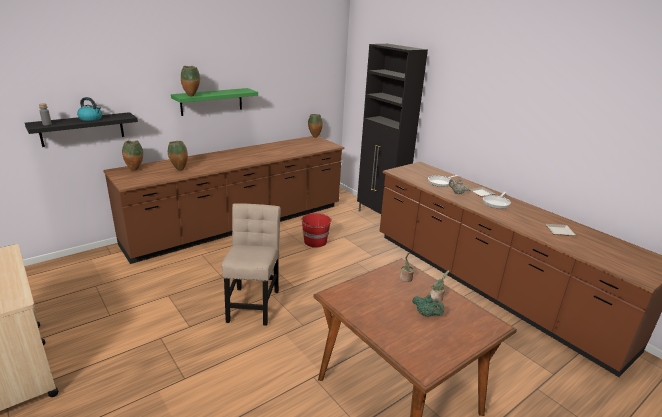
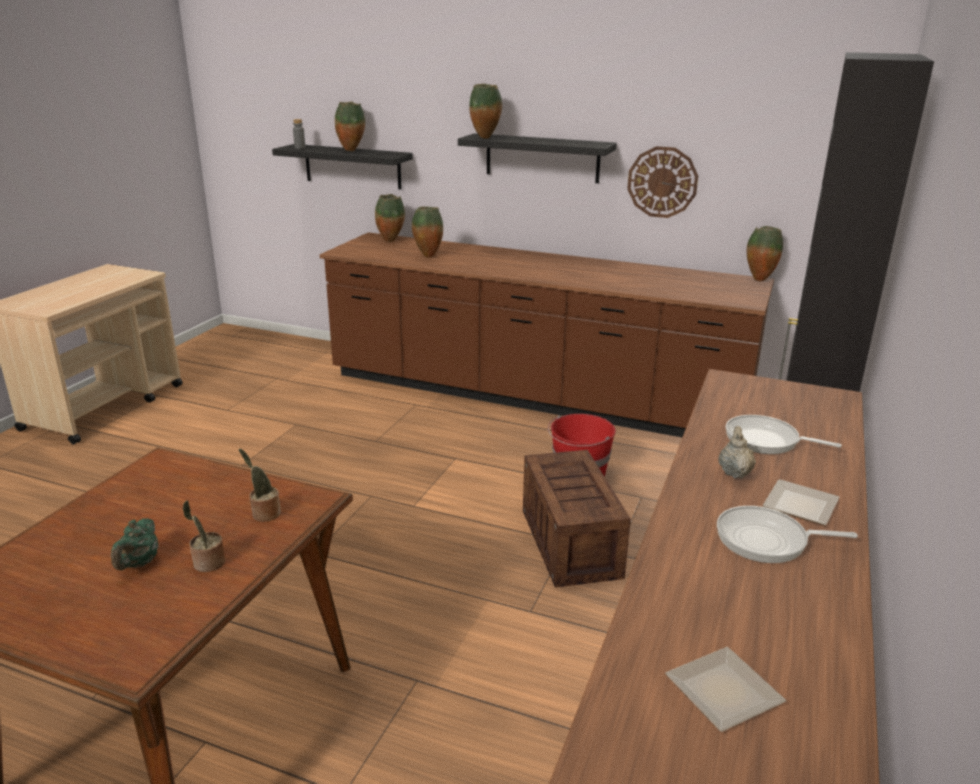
camera: 60 degrees right, 0 degrees up
kettle [77,97,102,121] -> vase [335,102,365,151]
green shelf [171,88,258,116] -> black shelf [458,133,617,183]
beige chair [222,203,281,326] -> none
none -> crate [523,450,631,587]
none -> wall clock [627,146,698,218]

